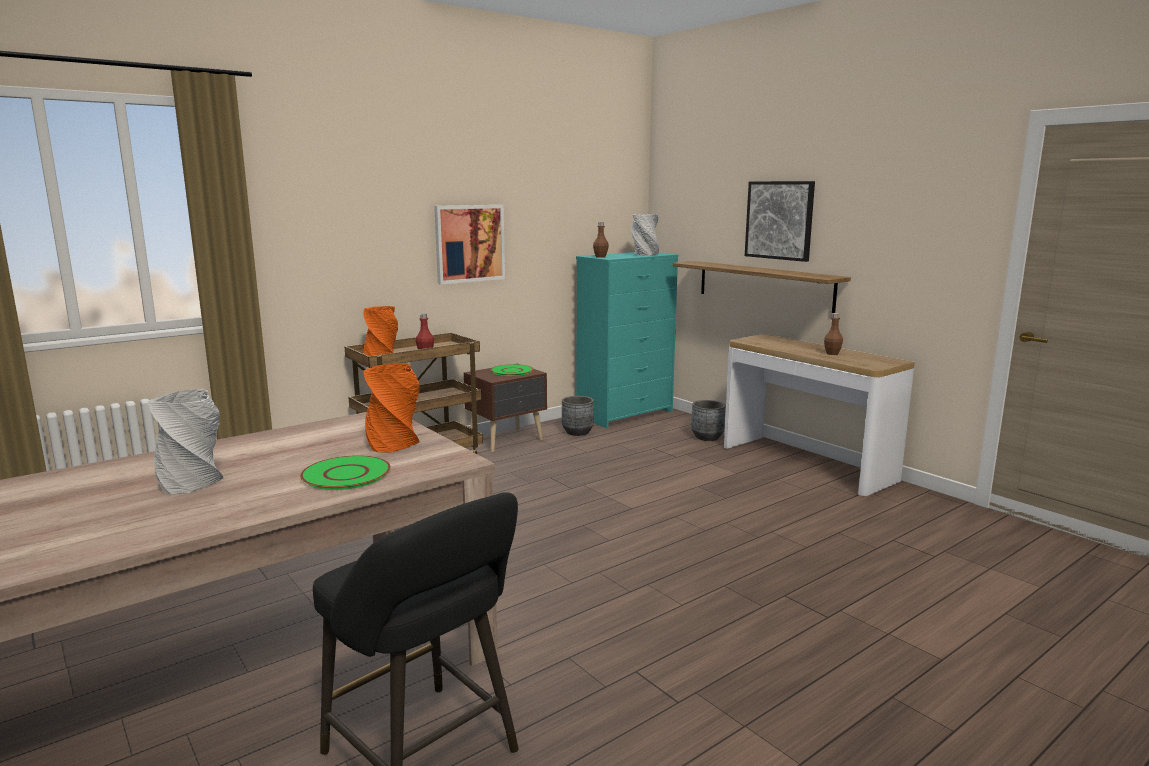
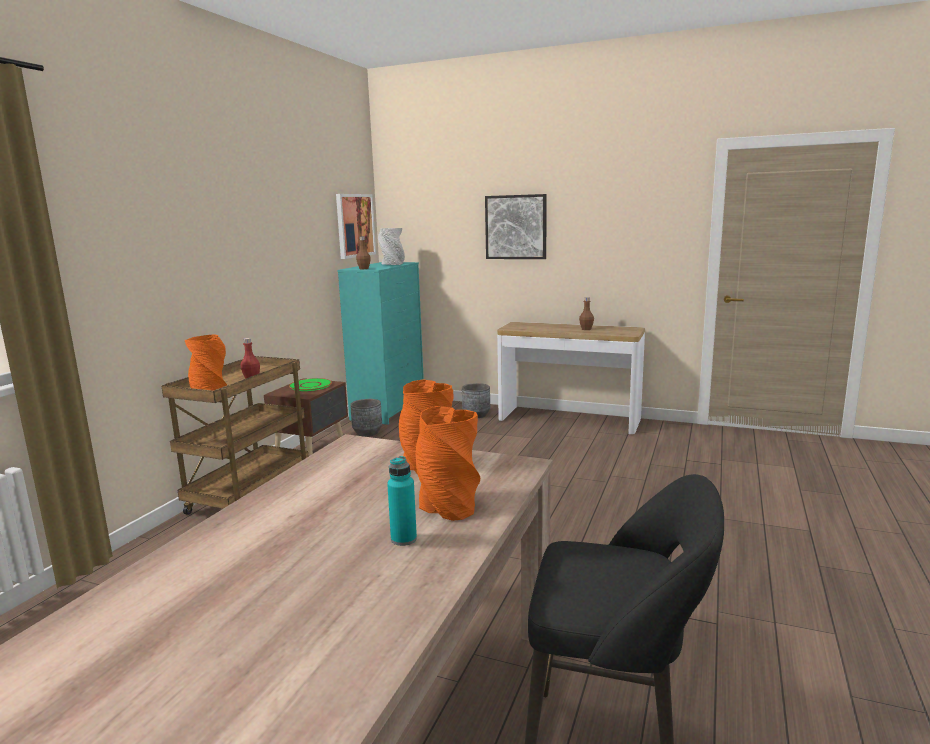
camera: 30 degrees left, 0 degrees up
grey vase [148,389,223,494] -> none
green plate [300,455,391,490] -> orange vase [415,406,480,521]
picture [434,205,505,285] -> picture moved to [336,194,376,259]
shelf [673,261,851,313] -> none
none -> turquoise bottle [387,456,417,546]

